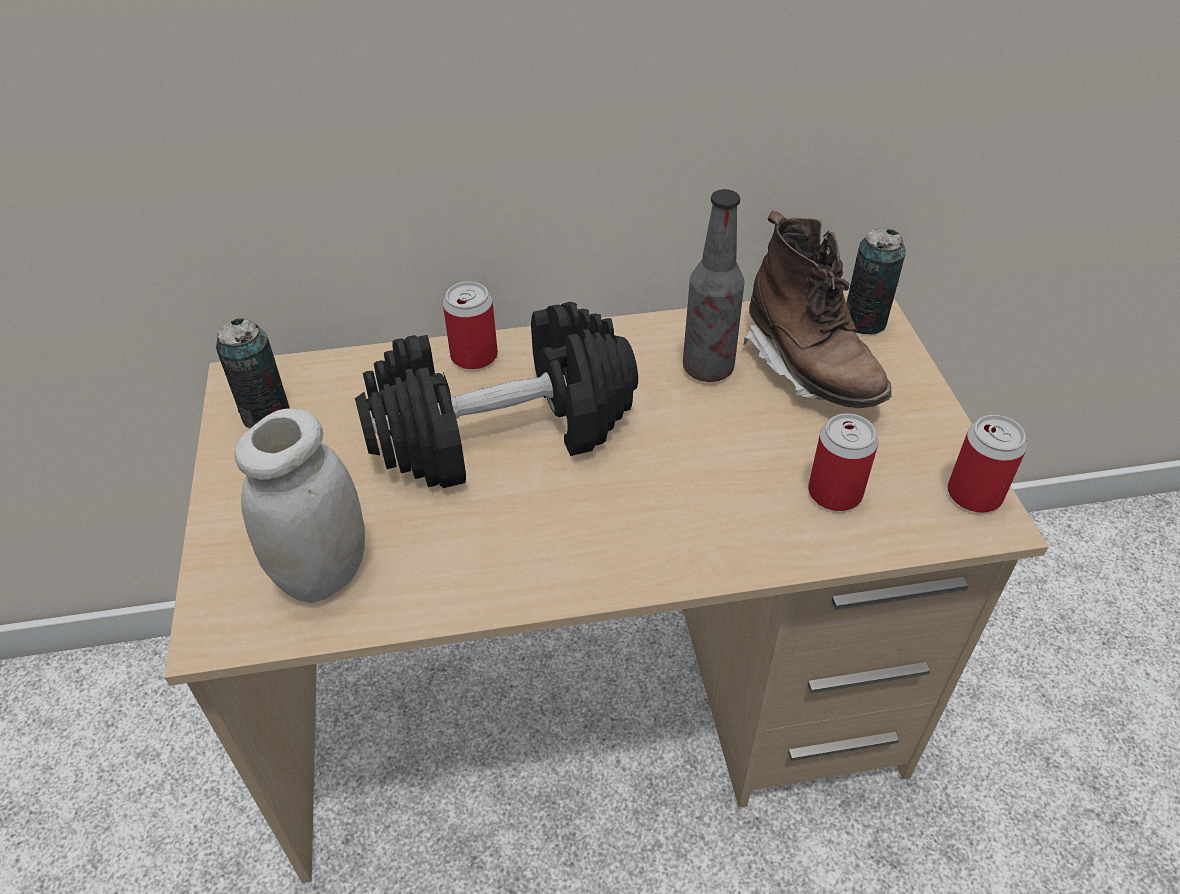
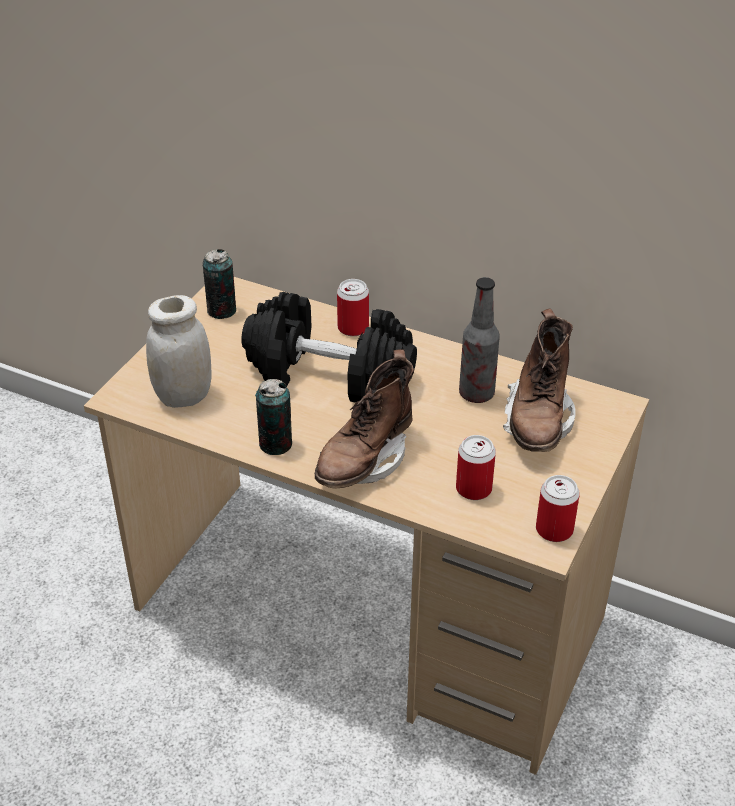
camera: 35 degrees right, 5 degrees down
can [846,229,906,334] -> can moved to [255,379,292,455]
none -> brown boot [315,349,414,489]

